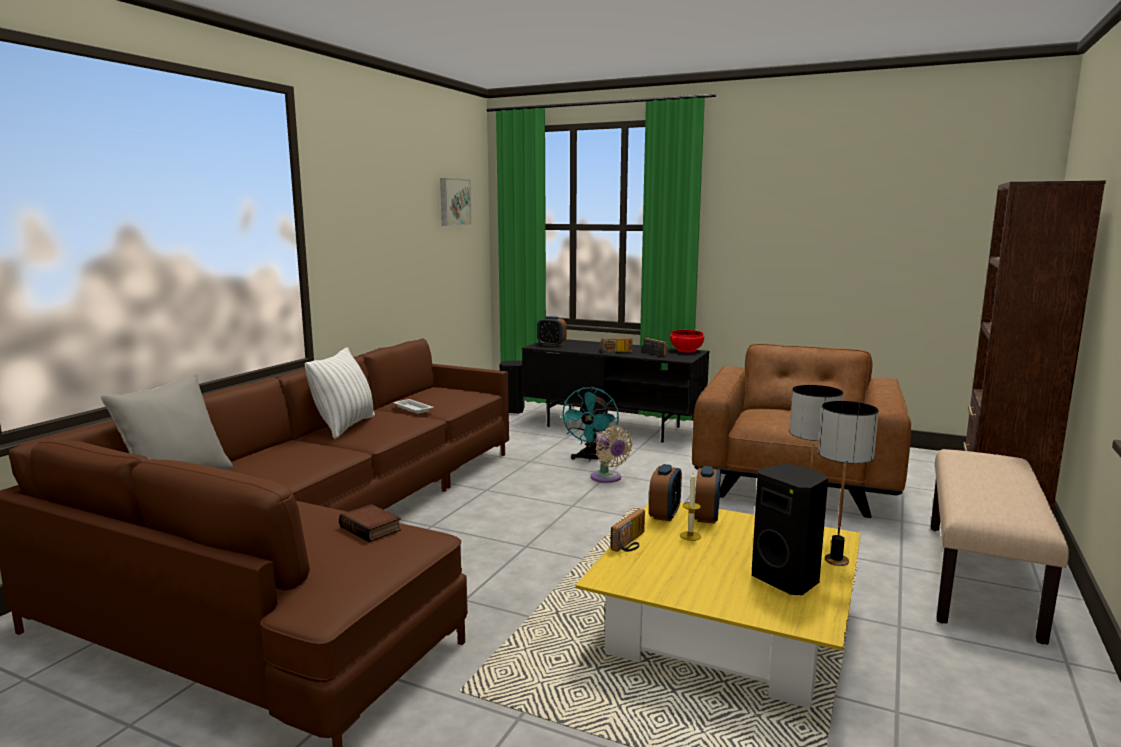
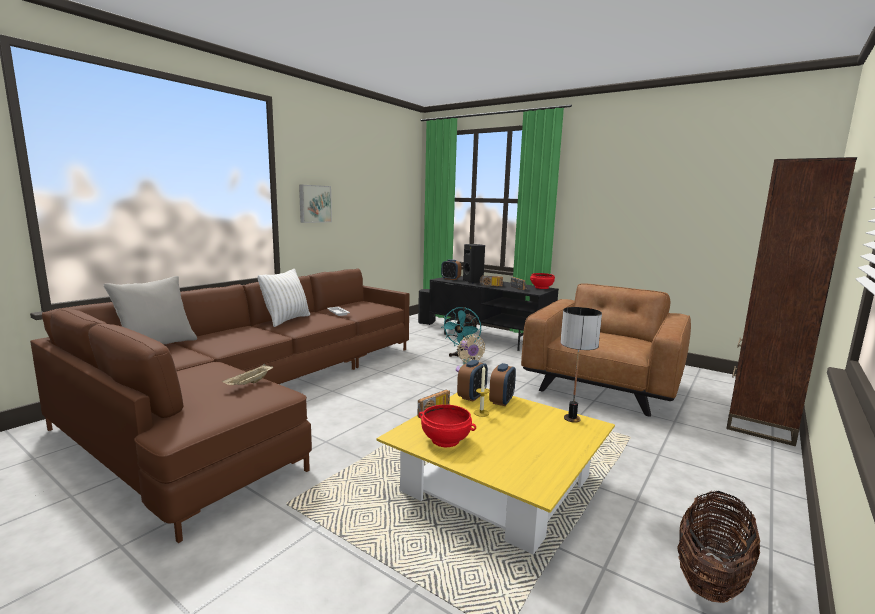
camera: 10 degrees right, 0 degrees up
book [339,504,401,542] -> beige tray [222,364,273,385]
picture [440,178,472,226] -> picture moved to [299,185,332,223]
black speaker [752,464,828,595] -> black speaker moved to [463,244,485,283]
table lamp [818,401,879,566] -> none
beige bench [931,449,1069,645] -> none
none -> red bowl [419,405,476,447]
none -> basket [678,491,760,603]

